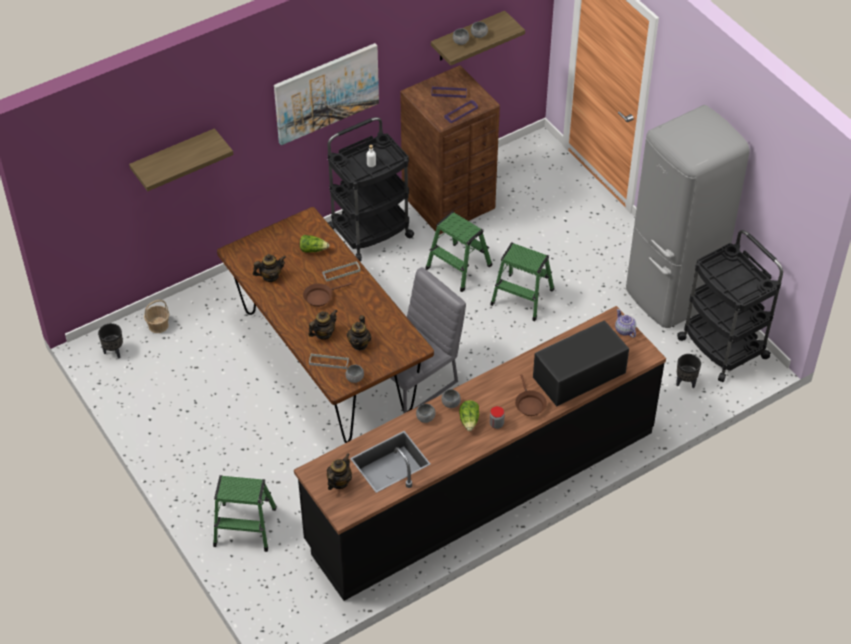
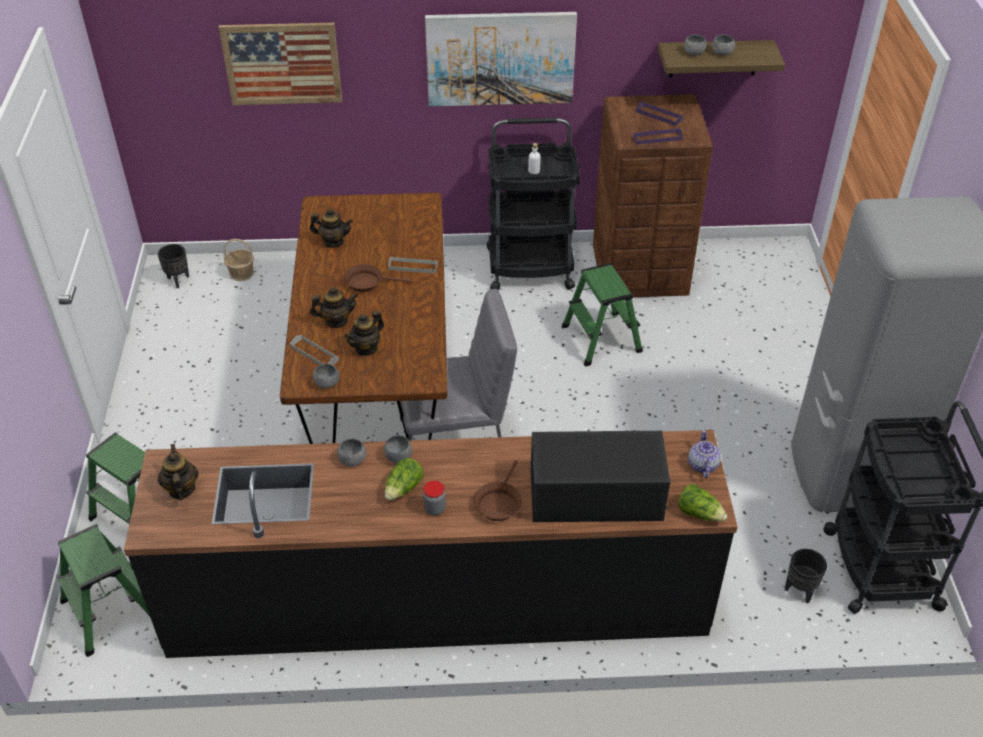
camera: 30 degrees right, 5 degrees down
shelf [129,128,233,191] -> picture [218,23,342,105]
lettuce [300,235,330,253] -> lettuce moved to [678,484,727,521]
teapot [327,453,352,490] -> teapot turned 75 degrees counterclockwise [157,444,199,501]
green step ladder [490,242,555,321] -> green step ladder moved to [56,524,150,657]

